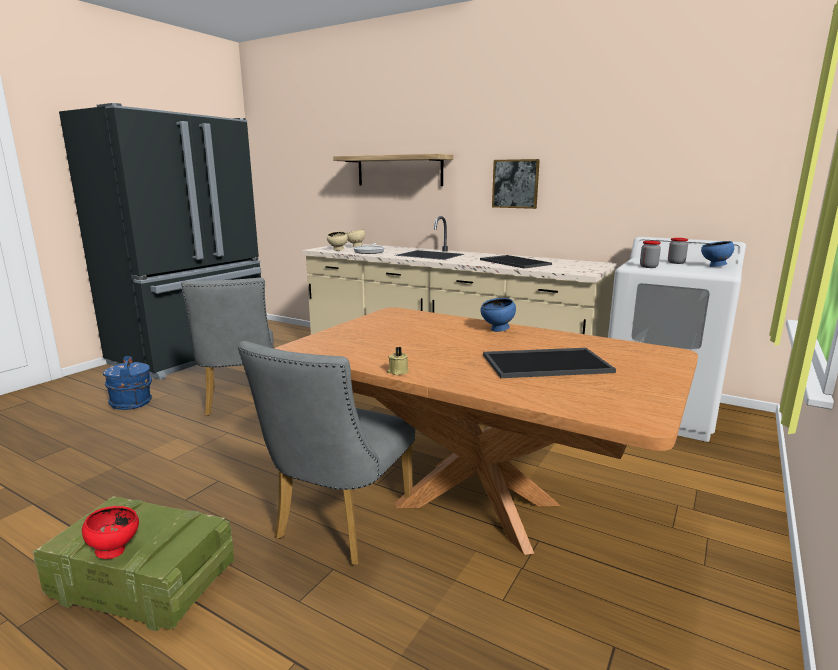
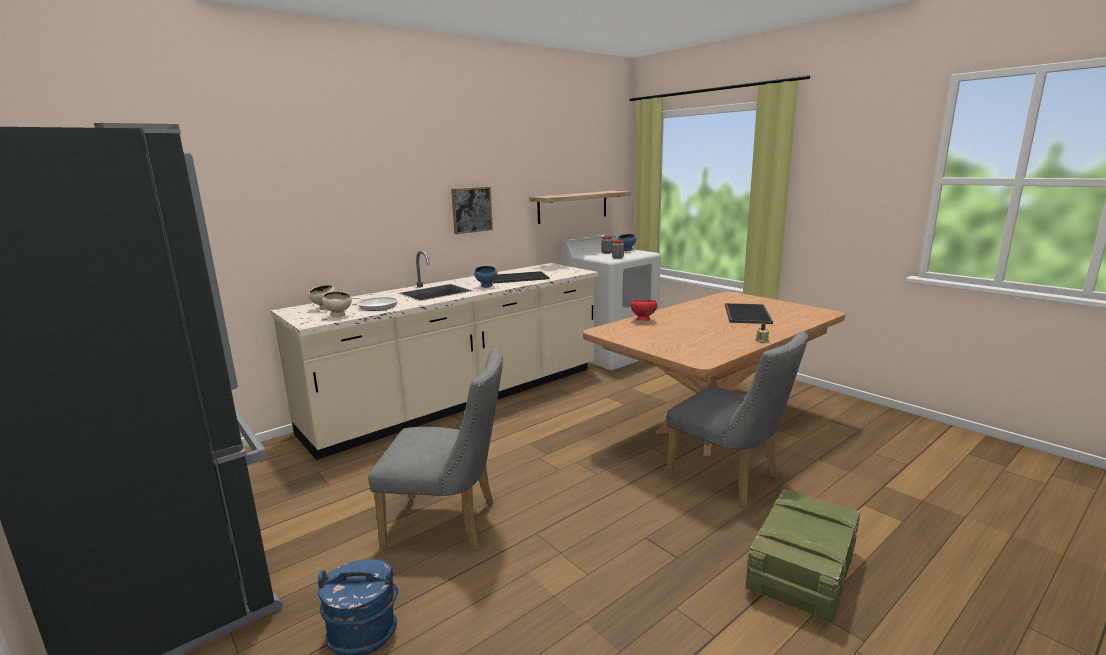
camera: 70 degrees left, 0 degrees up
red bowl [82,506,139,559] -> red bowl moved to [631,300,657,320]
shelf [333,154,453,186] -> shelf moved to [529,191,631,224]
blue bowl [480,298,516,332] -> blue bowl moved to [474,266,497,288]

